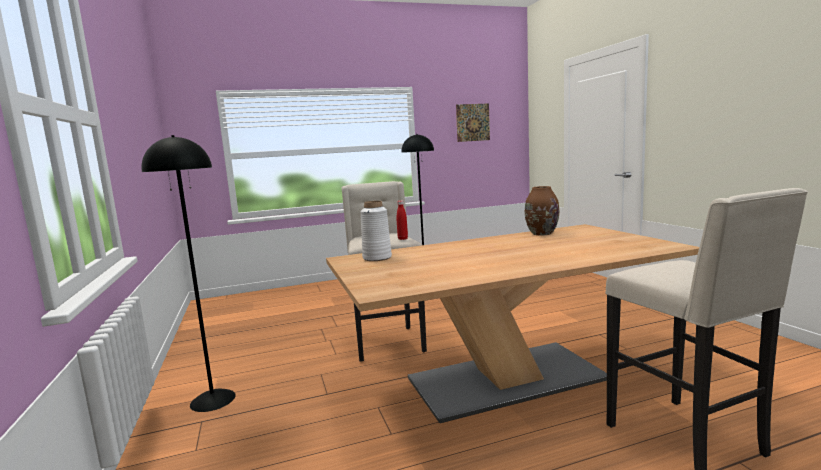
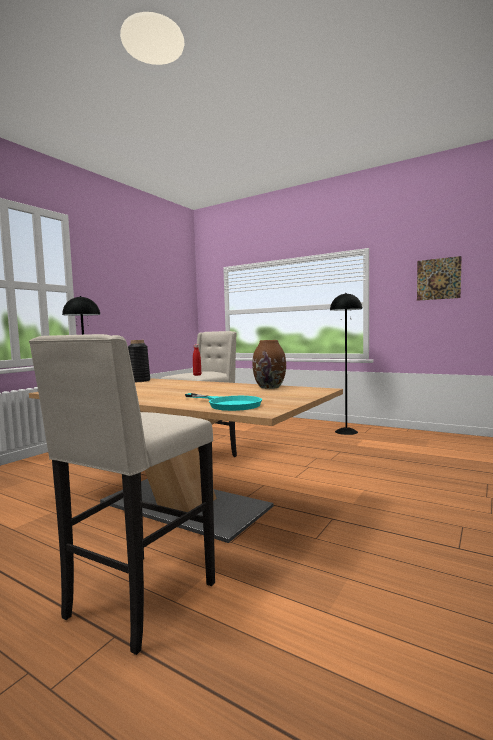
camera: 50 degrees right, 5 degrees down
white vase [360,201,392,261] -> black vase [128,340,150,382]
none -> turquoise frying pan [185,393,262,411]

